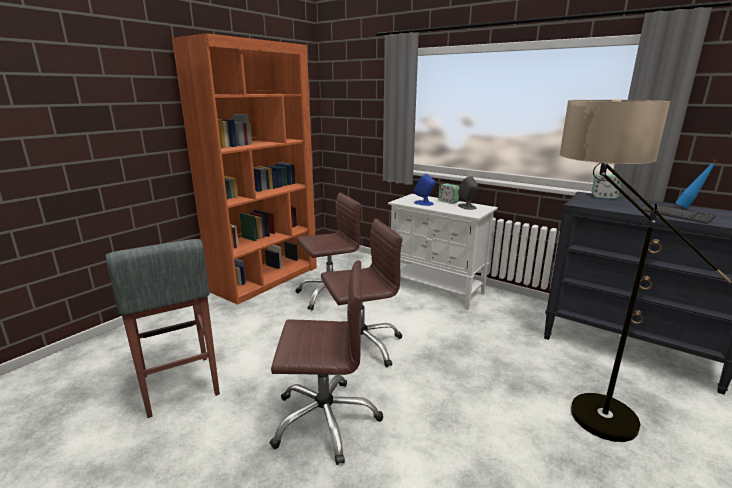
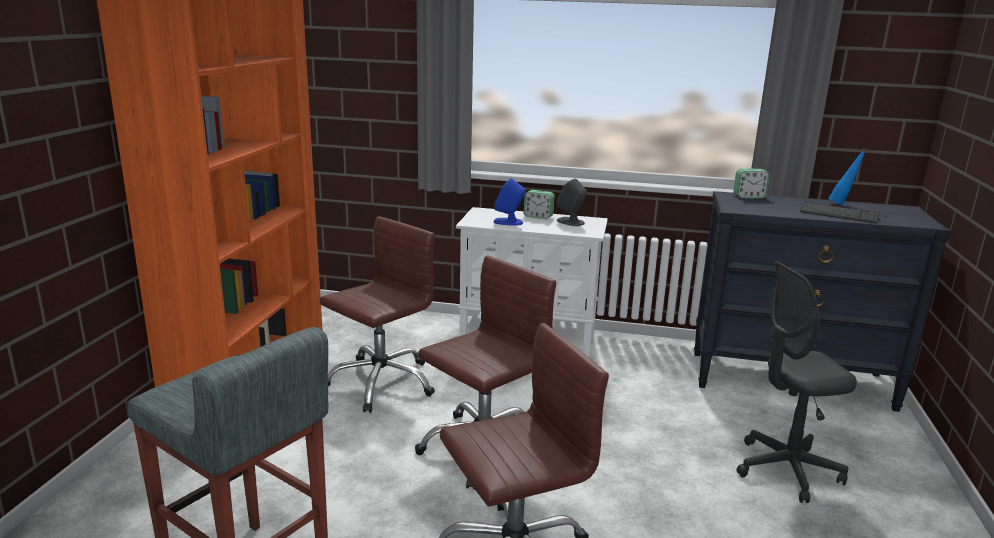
camera: 25 degrees left, 0 degrees up
floor lamp [559,99,732,442] -> grey office chair [737,261,857,503]

